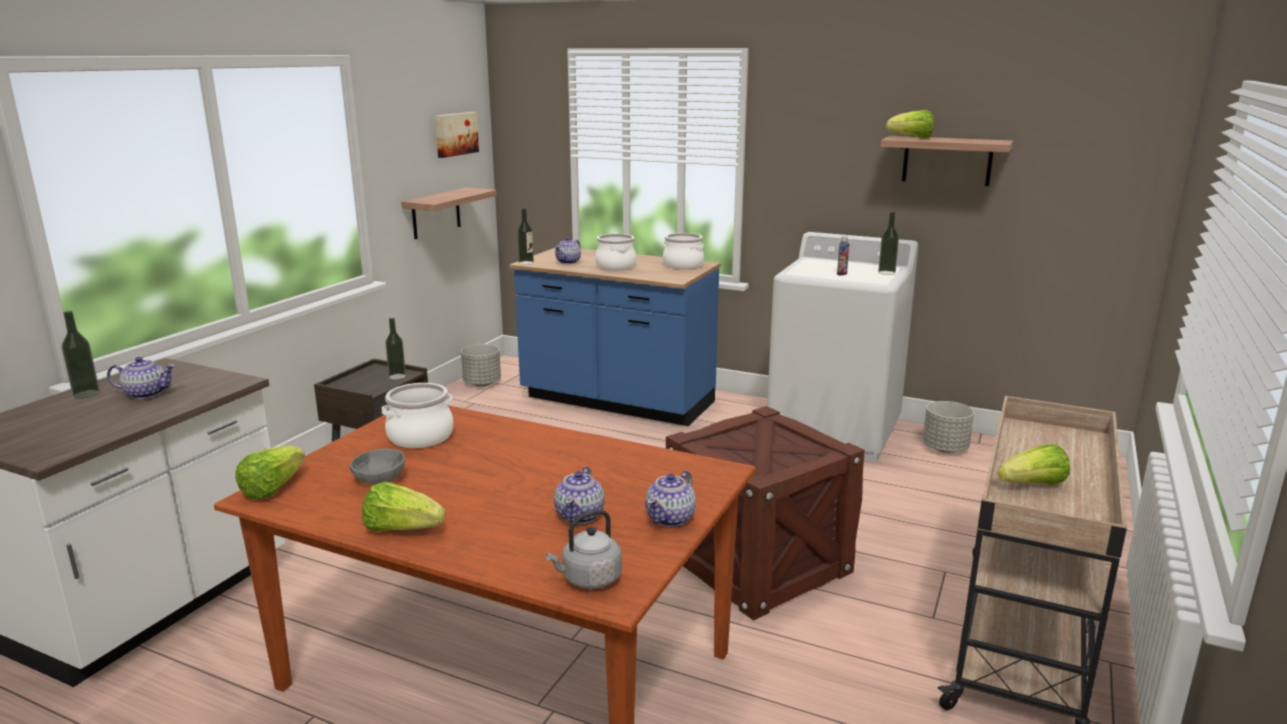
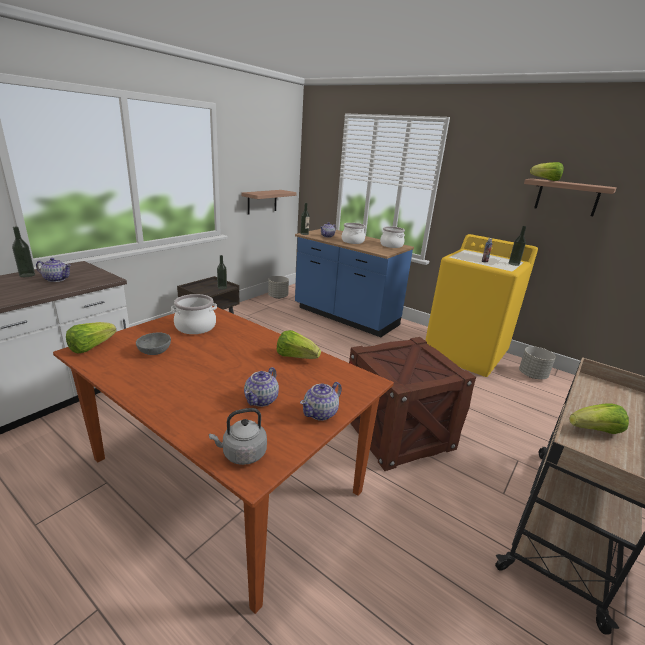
camera: 10 degrees right, 5 degrees up
lettuce [362,481,445,532] -> lettuce moved to [277,330,321,359]
picture [435,112,479,158] -> none
white washing machine [767,232,919,462] -> yellow washing machine [425,234,538,377]

